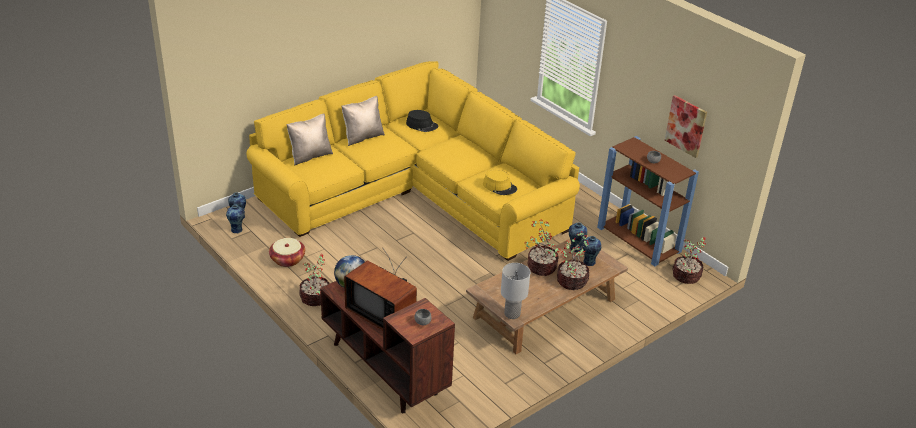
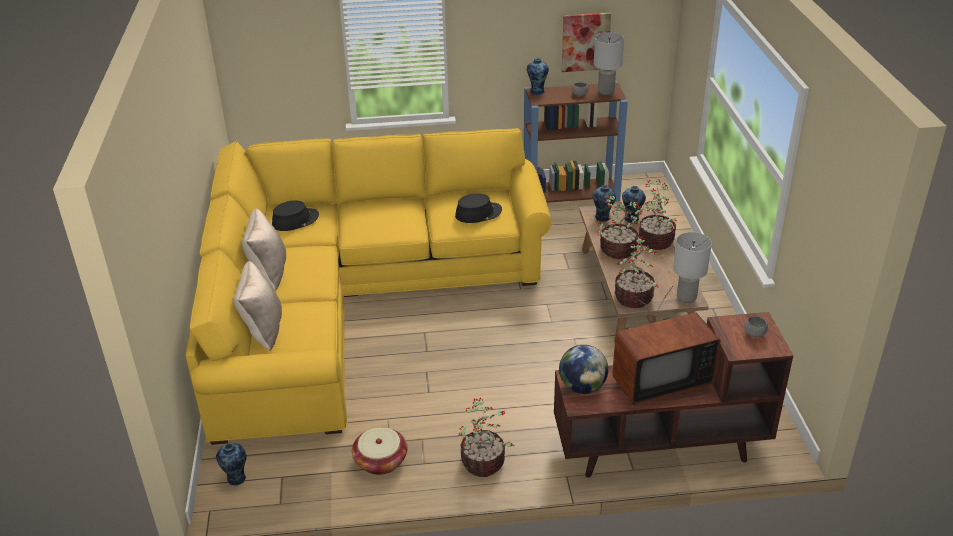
camera: 55 degrees left, 0 degrees up
vase [226,205,245,233] -> vase moved to [527,58,549,95]
yellow hat [483,169,517,195] -> black hat [455,193,502,223]
potted plant [672,237,706,284] -> potted plant moved to [615,236,658,308]
none -> grey table lamp [594,32,624,95]

